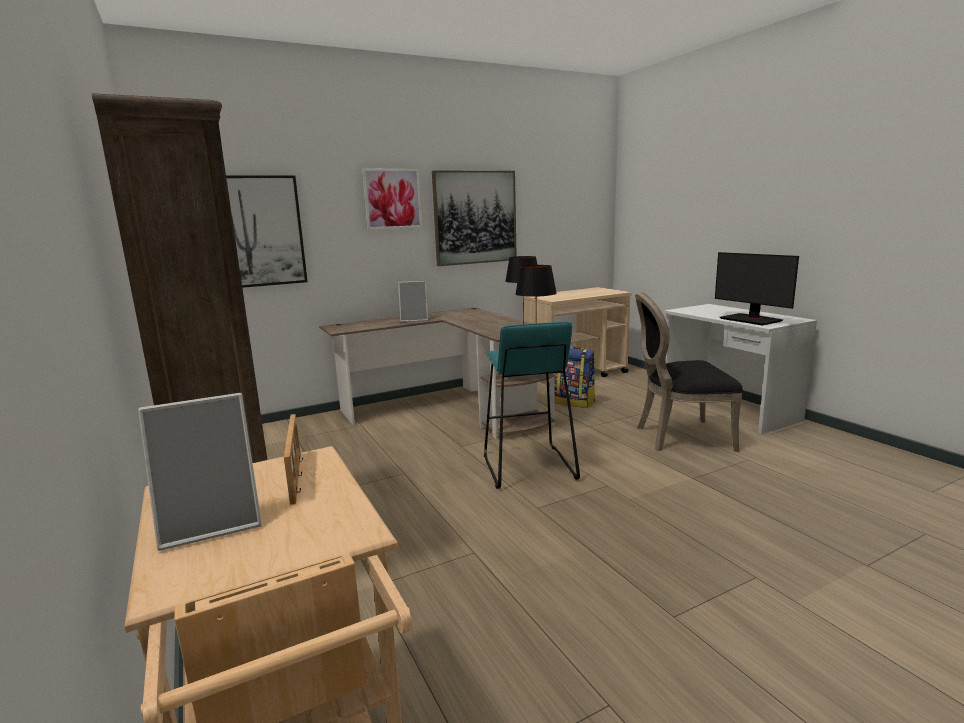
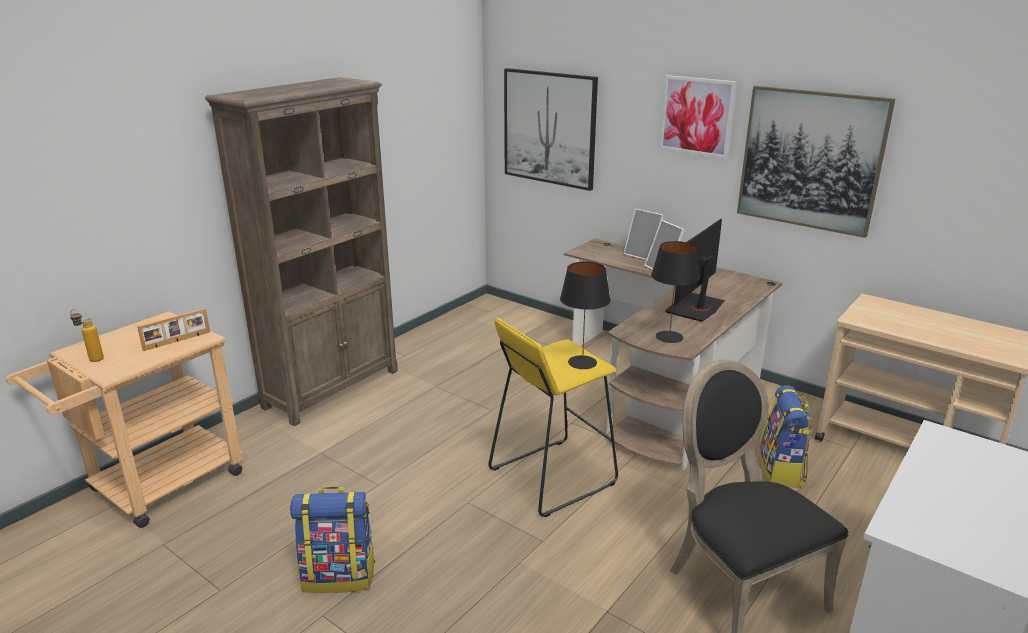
camera: 65 degrees right, 10 degrees up
picture frame [138,393,262,551] -> picture frame moved to [623,208,664,261]
turquoise stool [484,322,580,489] -> yellow stool [488,318,618,517]
monitor [715,252,799,326] -> monitor moved to [665,219,725,322]
none -> bottle [70,309,104,362]
none -> backpack [290,486,376,593]

